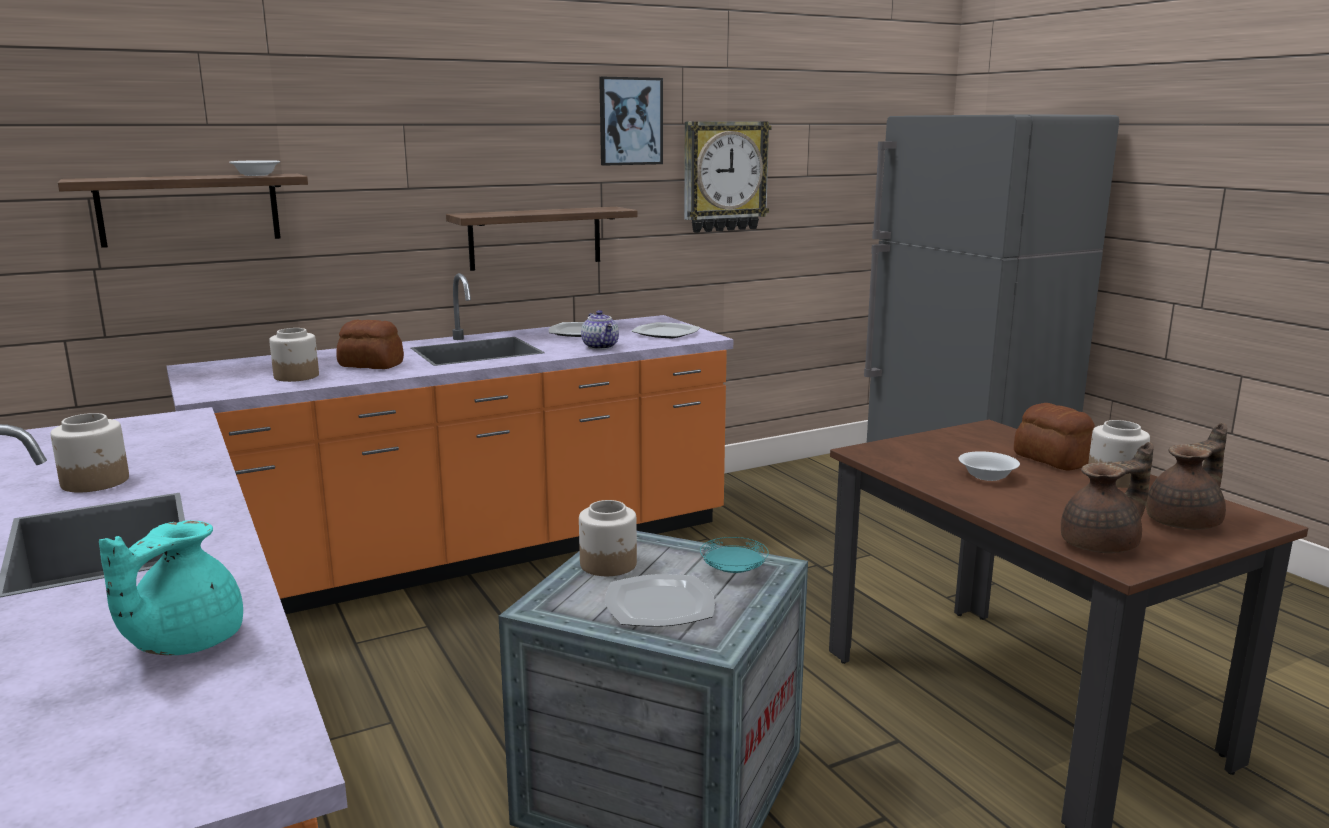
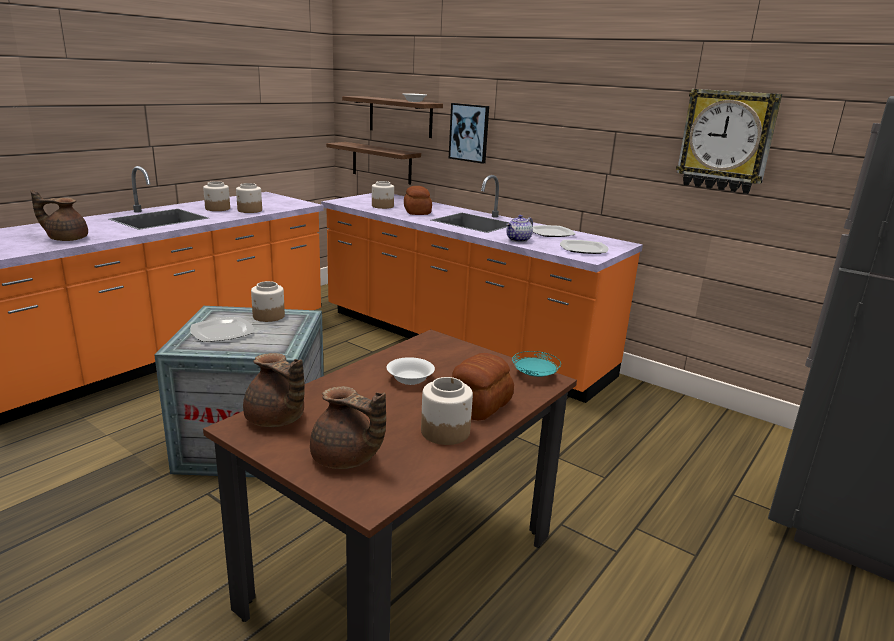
camera: 65 degrees right, 5 degrees up
turquoise teapot [99,521,243,655] -> brown teapot [30,190,88,241]
shelf [446,207,637,271] -> shelf moved to [326,142,421,185]
picture [599,77,663,166] -> picture moved to [449,103,489,164]
turquoise plate [700,537,769,573] -> turquoise plate moved to [512,351,561,377]
none -> jar [236,183,262,213]

